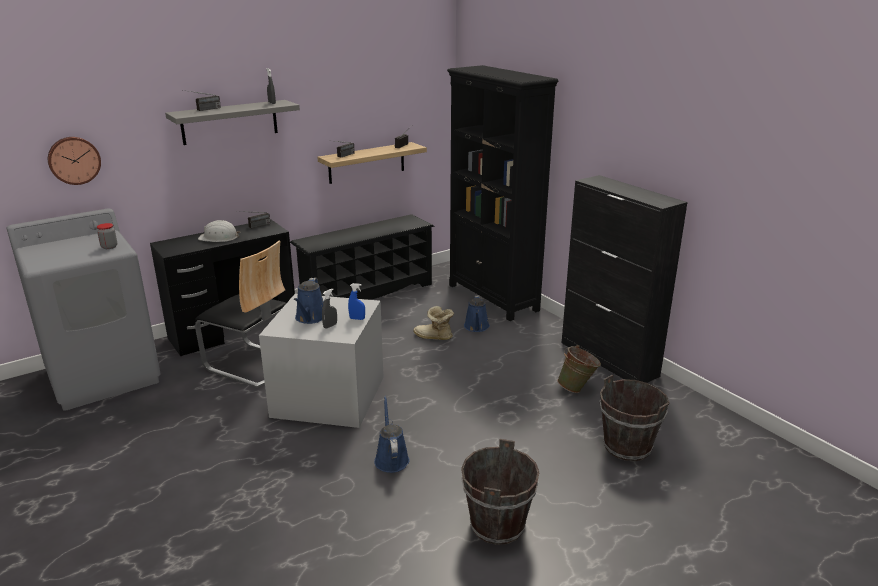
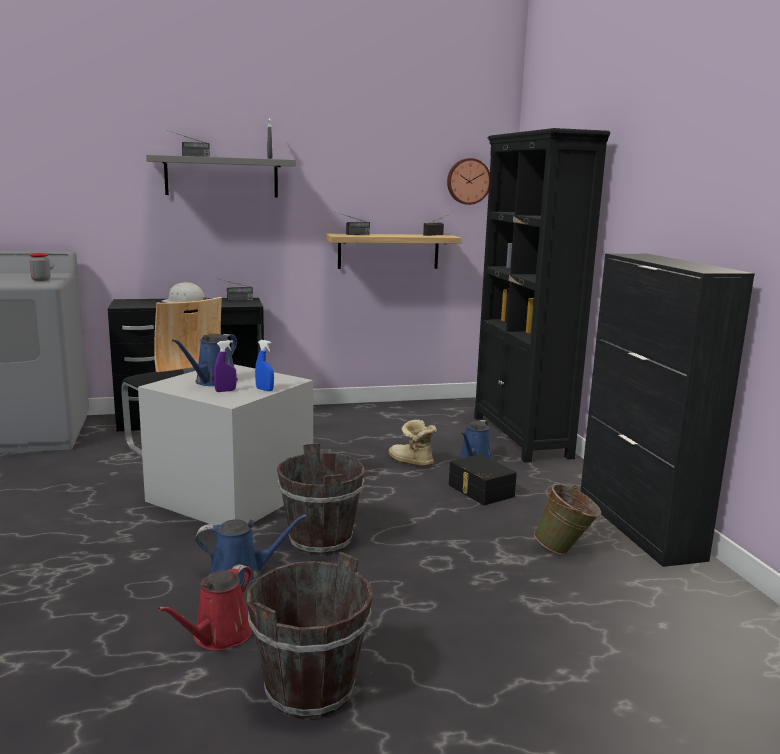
camera: 20 degrees right, 10 degrees down
wall clock [48,137,101,185] -> wall clock moved to [447,158,490,205]
black shoe rack [290,214,435,300] -> none
grey spray bottle [322,289,337,329] -> purple spray bottle [213,340,237,392]
blue watering can [374,396,410,473] -> blue watering can turned 75 degrees clockwise [195,514,307,586]
brown bucket [600,375,669,461] -> brown bucket moved to [277,443,365,556]
none -> red watering can [158,564,252,651]
none -> black storage box [449,454,517,505]

